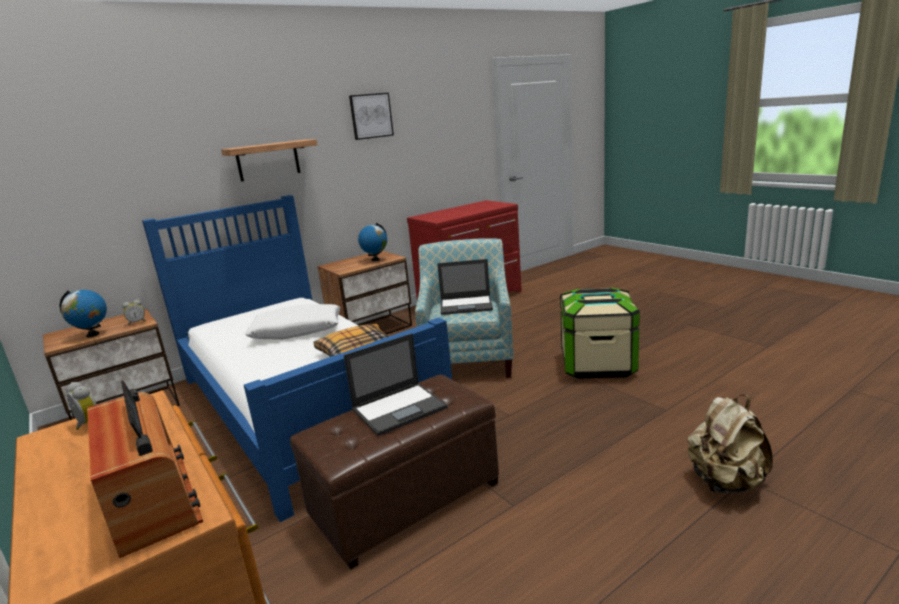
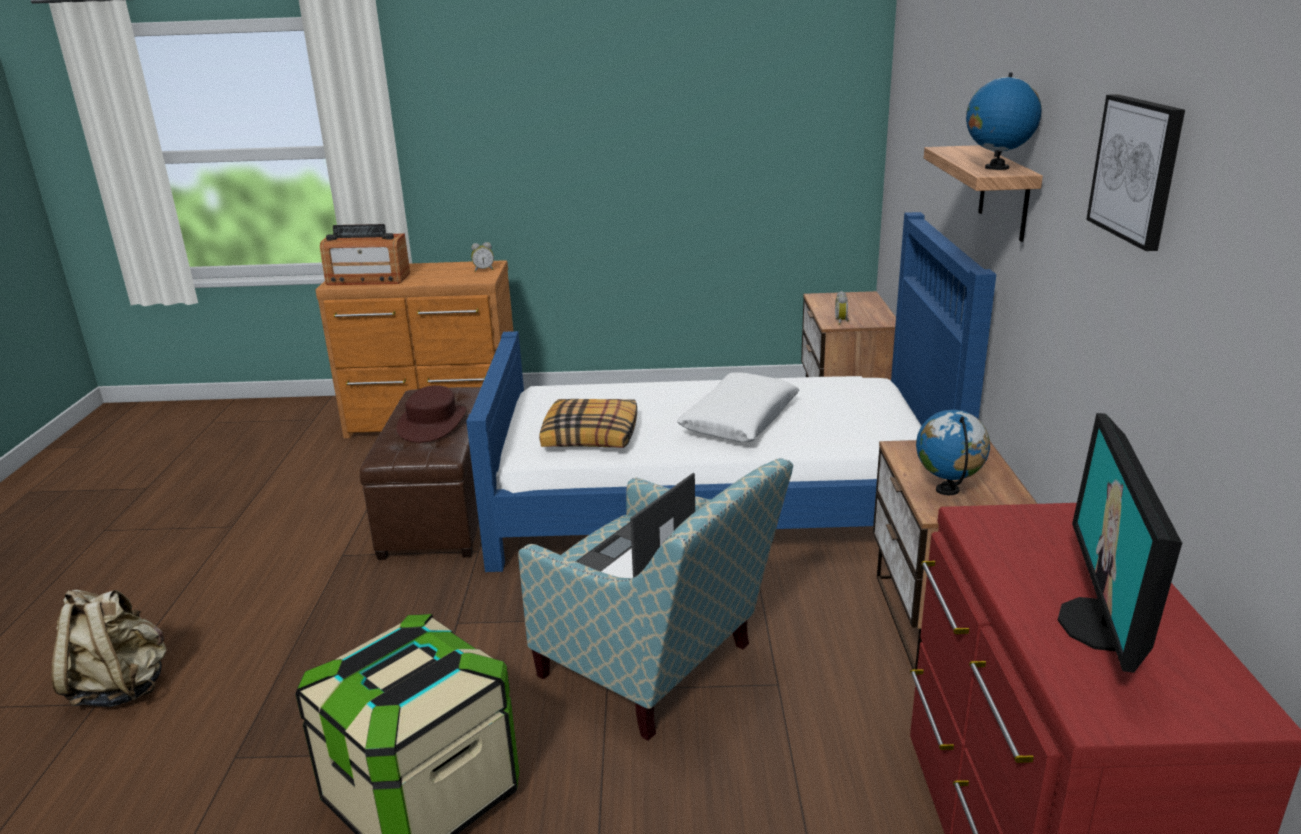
camera: 125 degrees right, 5 degrees up
globe [60,290,107,338] -> globe moved to [966,72,1042,170]
laptop [343,333,448,436] -> brown hat [396,385,466,443]
none -> monitor [1058,413,1182,673]

